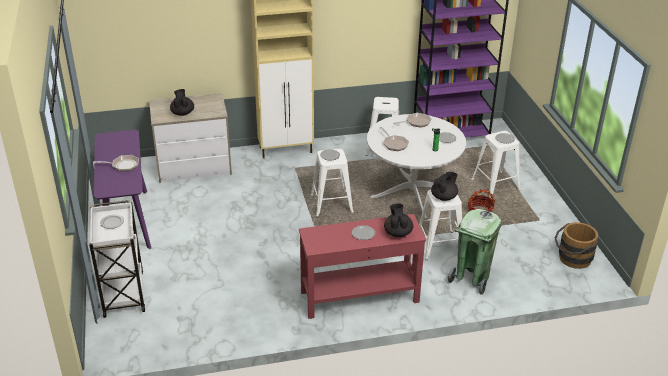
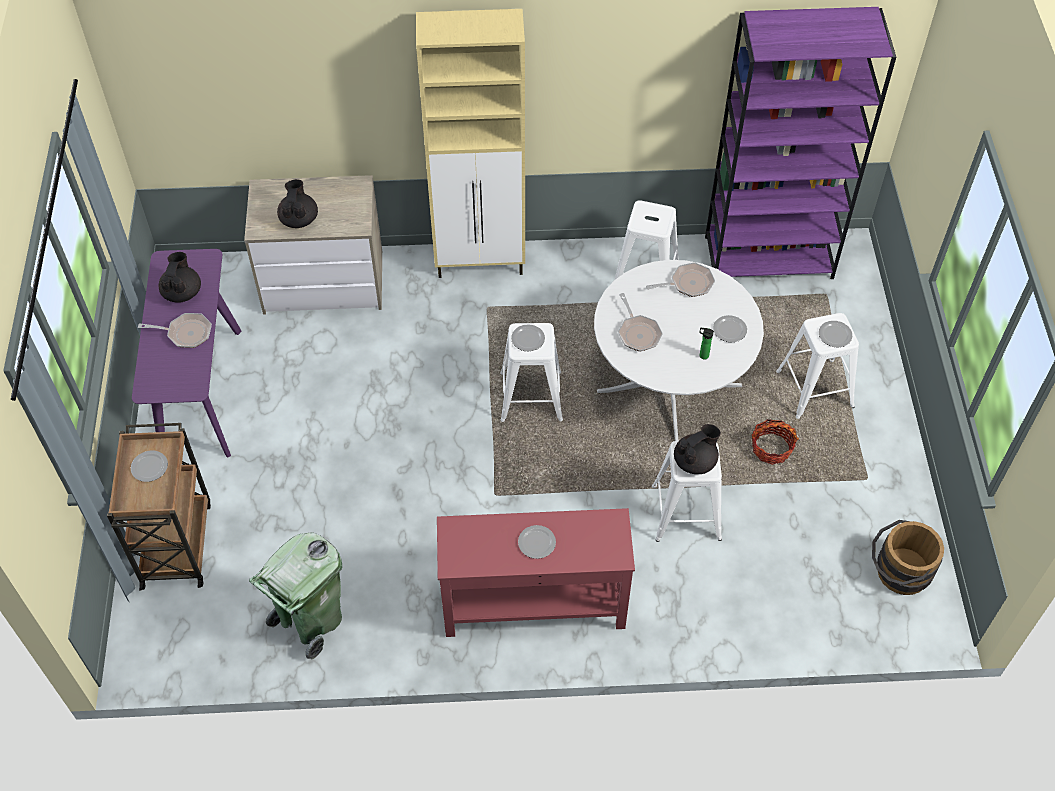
camera: 10 degrees right, 20 degrees up
white cart [89,200,145,318] -> brown cart [107,423,211,590]
black teapot [384,203,413,237] -> black teapot moved to [159,252,201,303]
green trash can [448,209,502,295] -> green trash can moved to [249,532,342,659]

